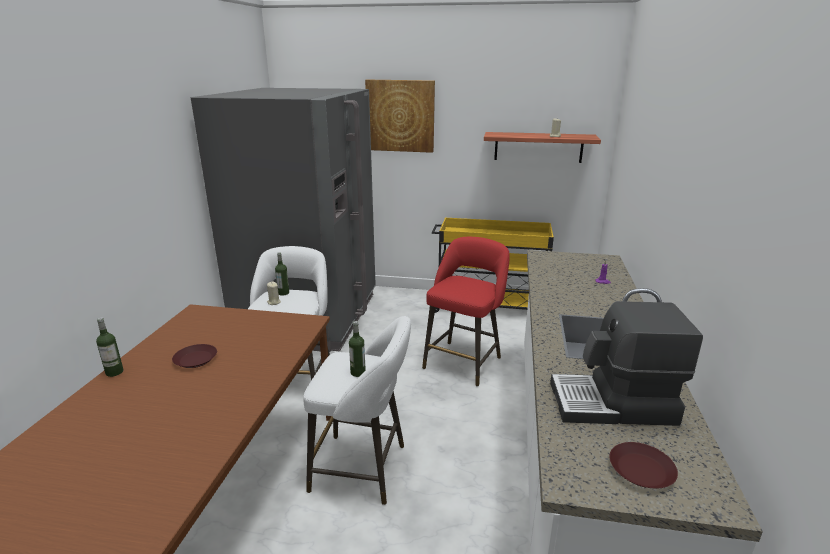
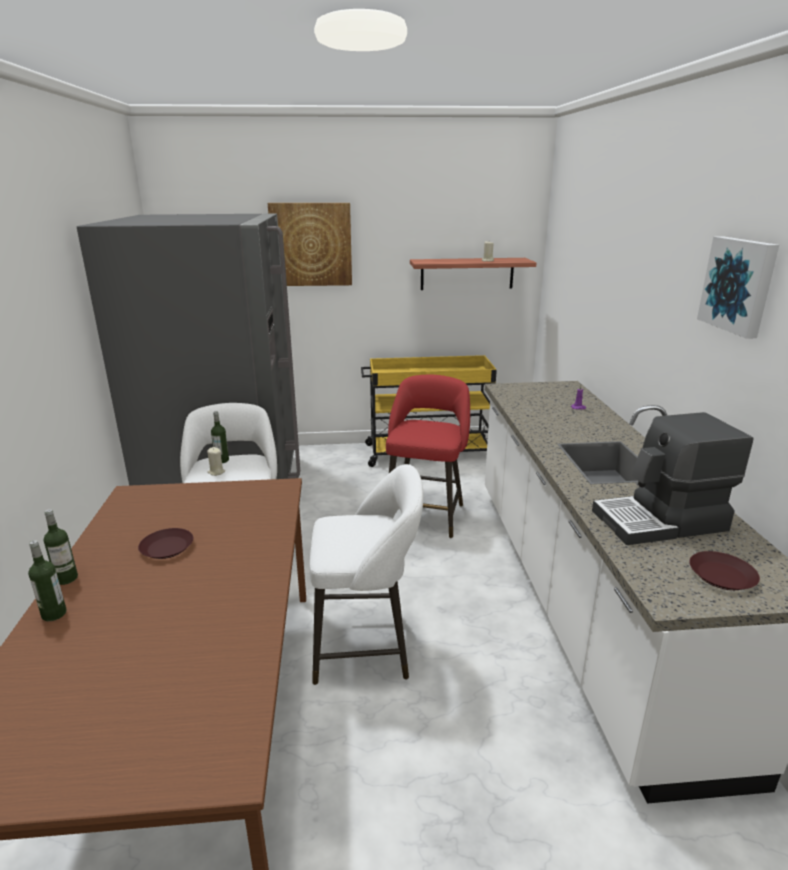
camera: 15 degrees left, 0 degrees up
bottle [349,321,366,377] -> bottle moved to [28,540,67,621]
none -> picture [697,236,779,339]

